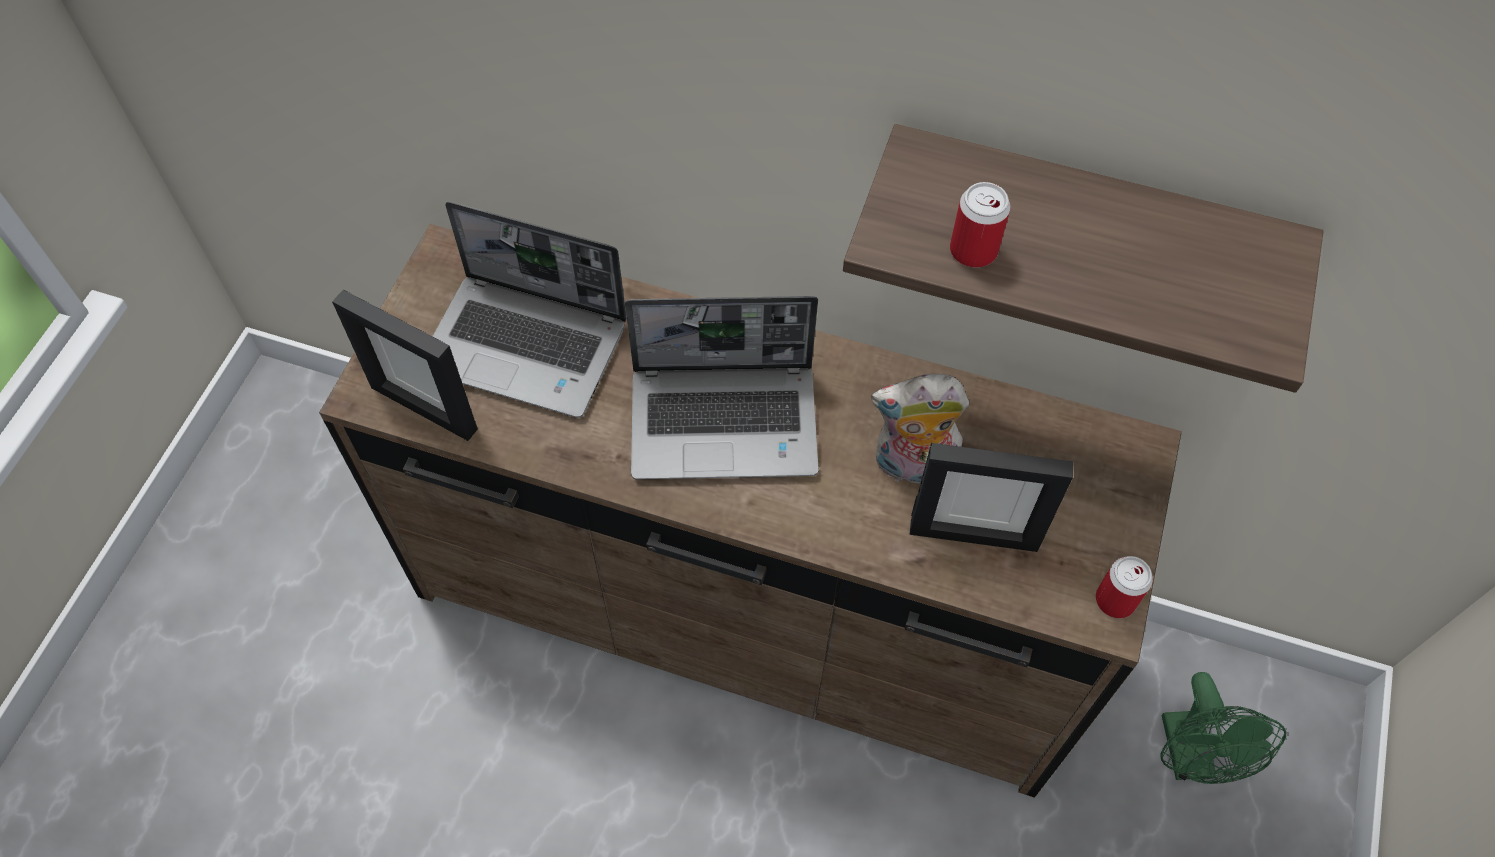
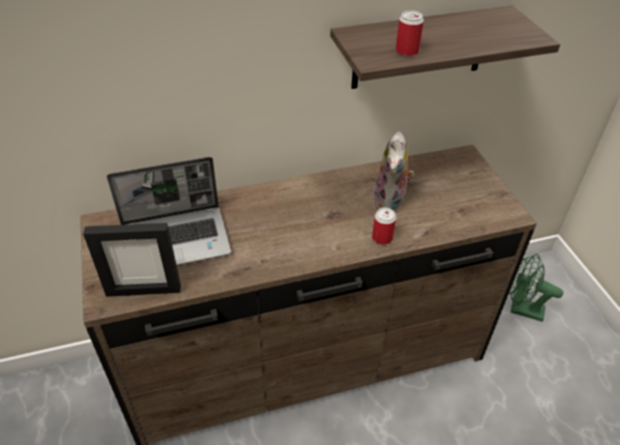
camera: 35 degrees left, 15 degrees down
laptop [625,296,819,480] -> none
plush toy [871,374,969,484] -> plush toy turned 45 degrees counterclockwise [373,131,415,212]
picture frame [910,443,1073,552] -> none
can [1096,556,1153,618] -> can moved to [372,208,396,245]
green fan [1160,672,1286,784] -> green fan turned 150 degrees clockwise [509,254,563,322]

